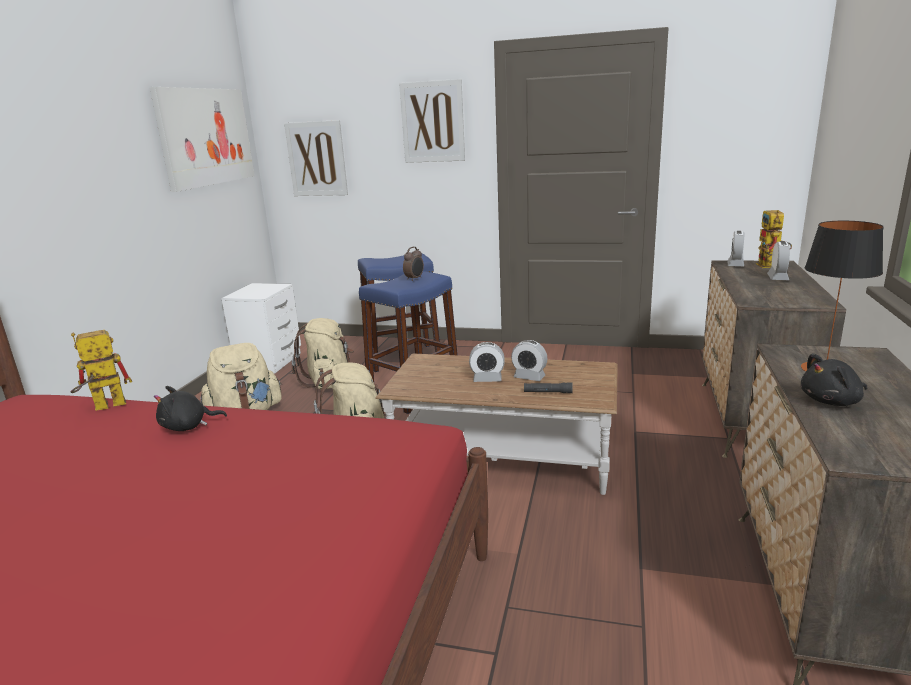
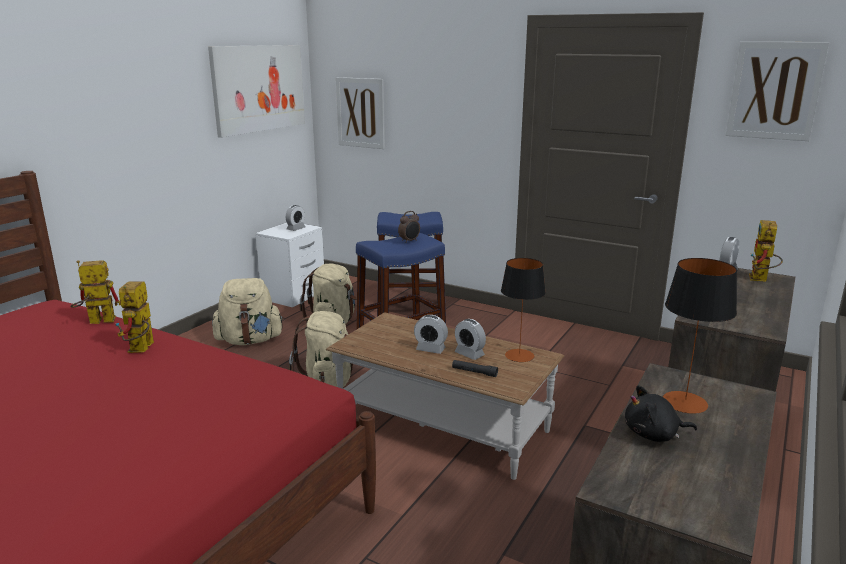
camera: 15 degrees right, 0 degrees up
black plush toy [154,386,227,431] -> toy robot [115,281,154,353]
picture [399,79,465,163] -> picture moved to [726,42,829,141]
alarm clock [767,241,790,280] -> alarm clock moved to [286,205,305,231]
none -> table lamp [501,258,546,362]

